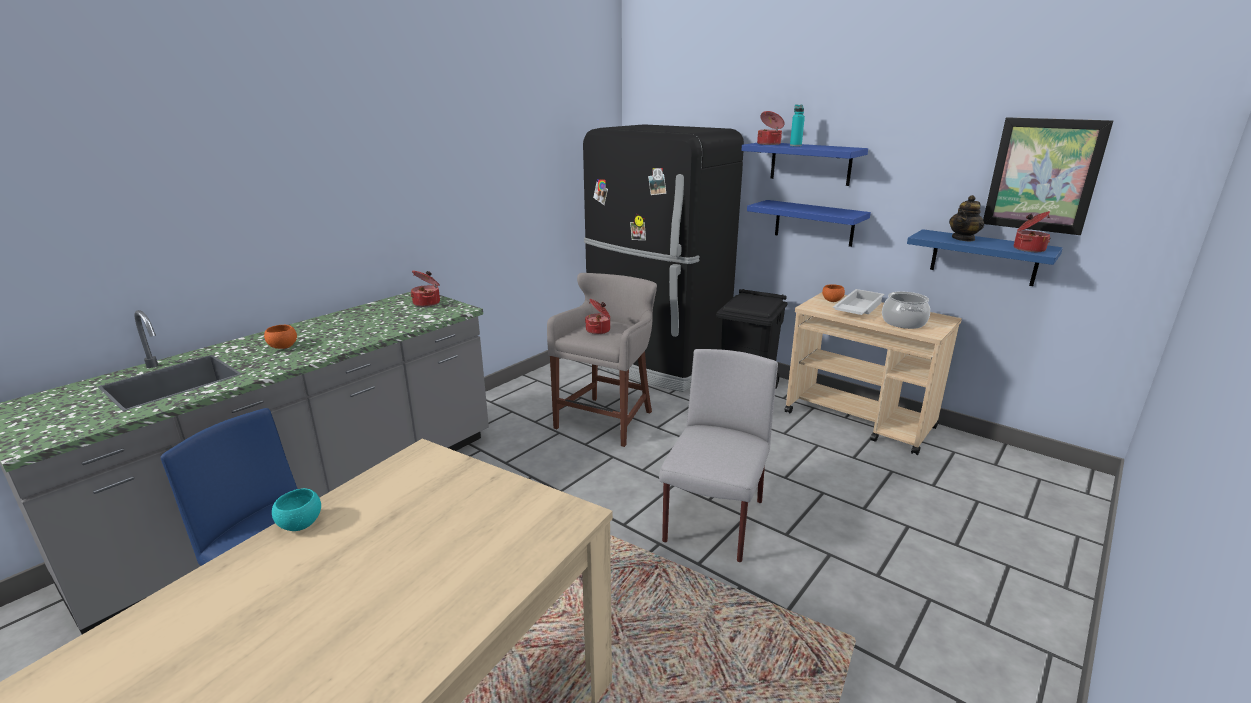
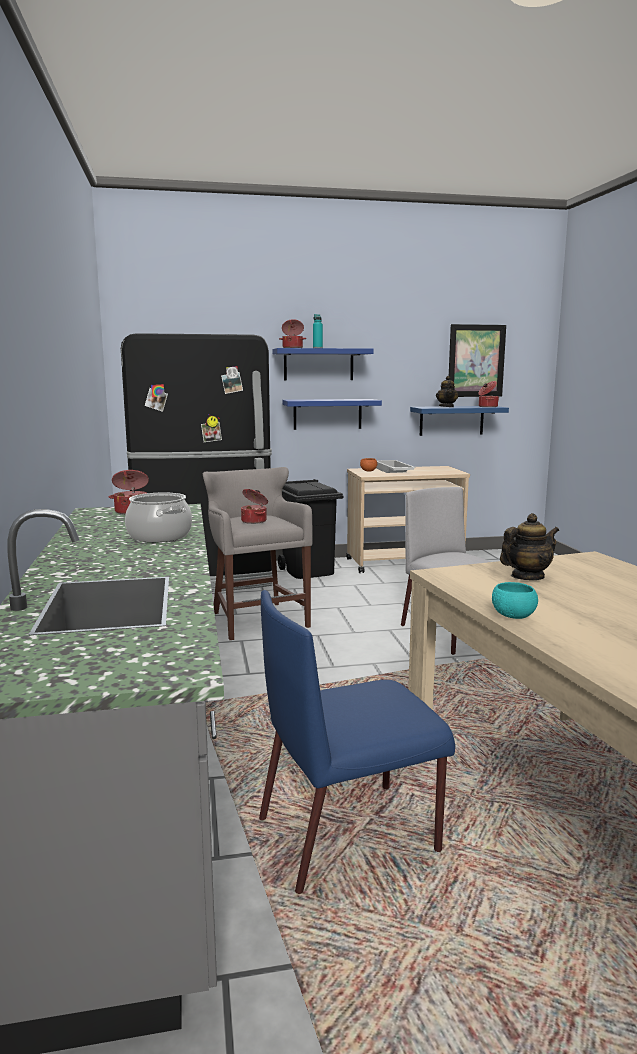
camera: 50 degrees left, 10 degrees down
orange bowl [264,325,297,349] -> none
cooking pot [882,291,930,329] -> cooking pot moved to [125,493,192,542]
none -> teapot [500,513,559,580]

